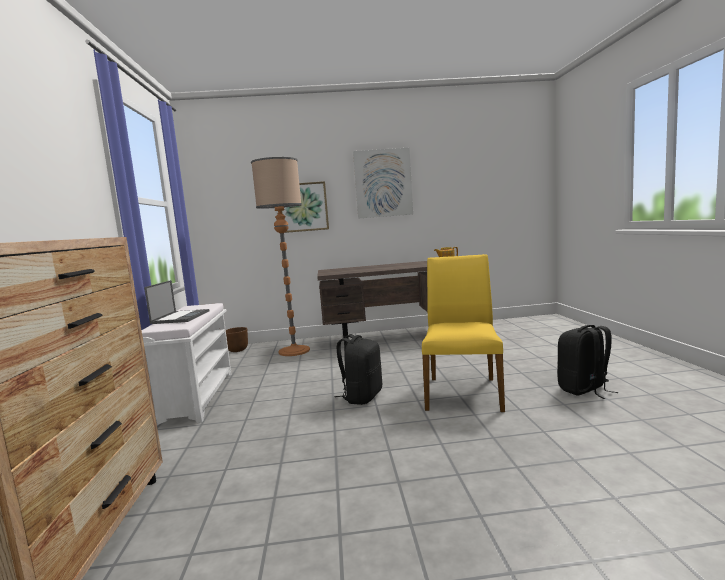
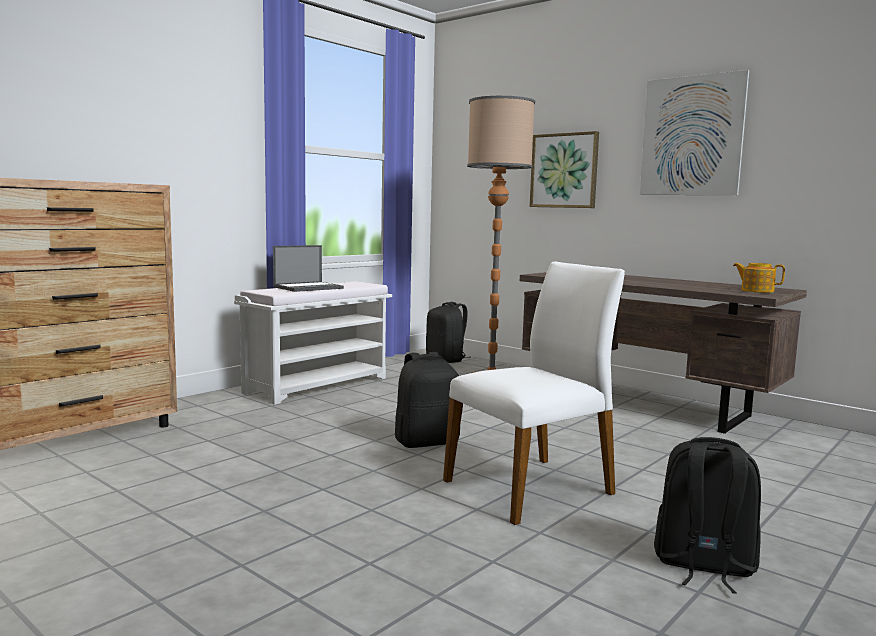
camera: 45 degrees right, 0 degrees up
brown planter [226,327,248,352] -> black backpack [426,302,468,363]
yellow chair [422,254,505,412] -> white chair [443,262,625,525]

